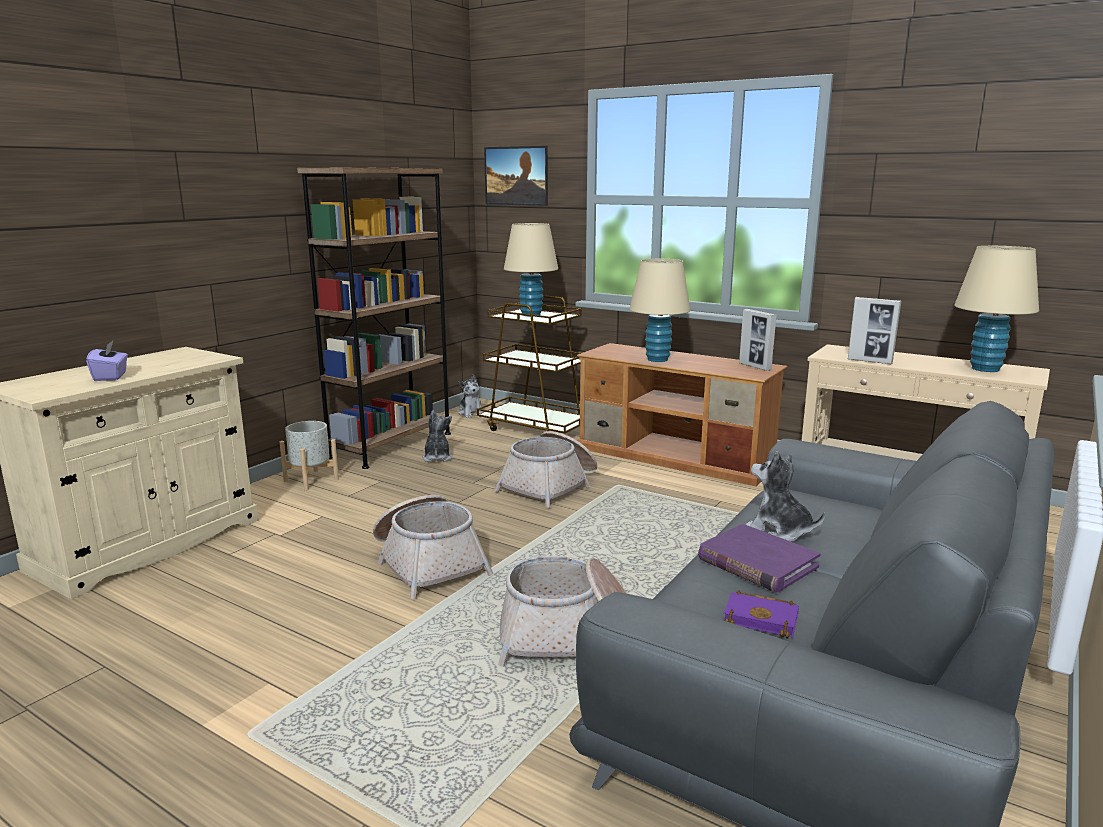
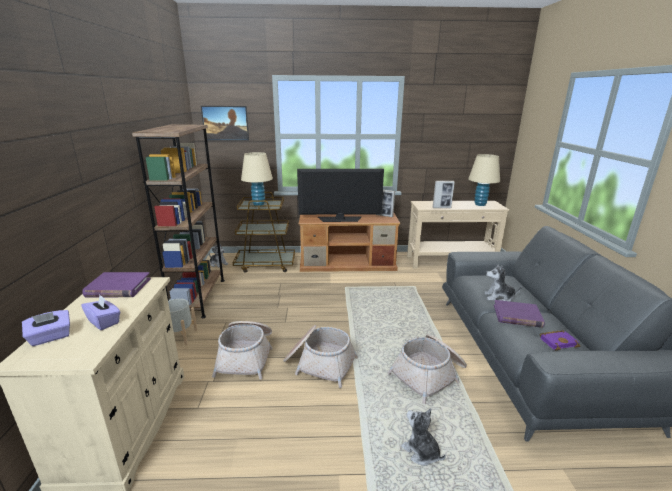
camera: 35 degrees left, 5 degrees up
plush toy [422,410,453,462] -> plush toy moved to [401,408,446,466]
basket [494,431,597,508] -> basket moved to [212,321,273,380]
beige table lamp [629,259,691,362] -> television [297,169,384,222]
none -> purple tissue box [22,310,70,346]
none -> purple book [82,272,151,297]

